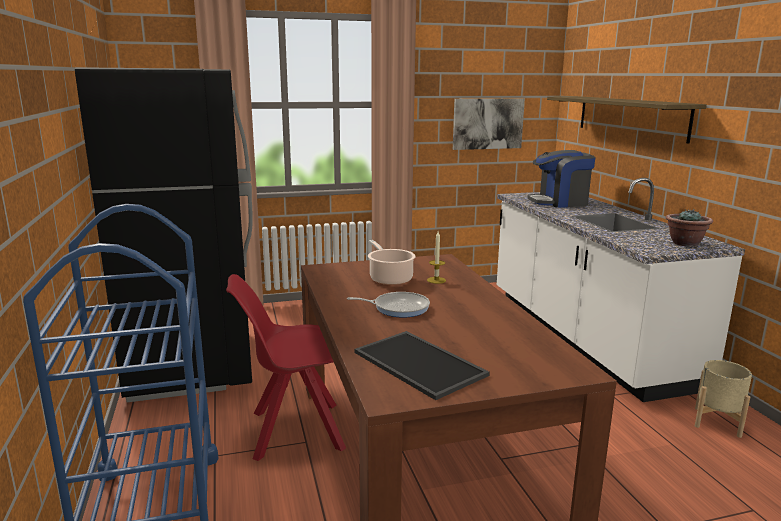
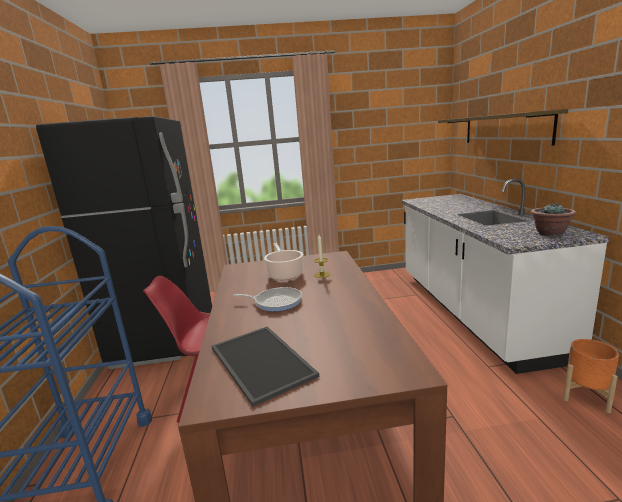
camera: 10 degrees right, 0 degrees up
picture [453,98,525,150] -> none
coffee machine [527,150,595,208] -> none
beige planter [695,360,752,438] -> orange planter [563,339,619,413]

